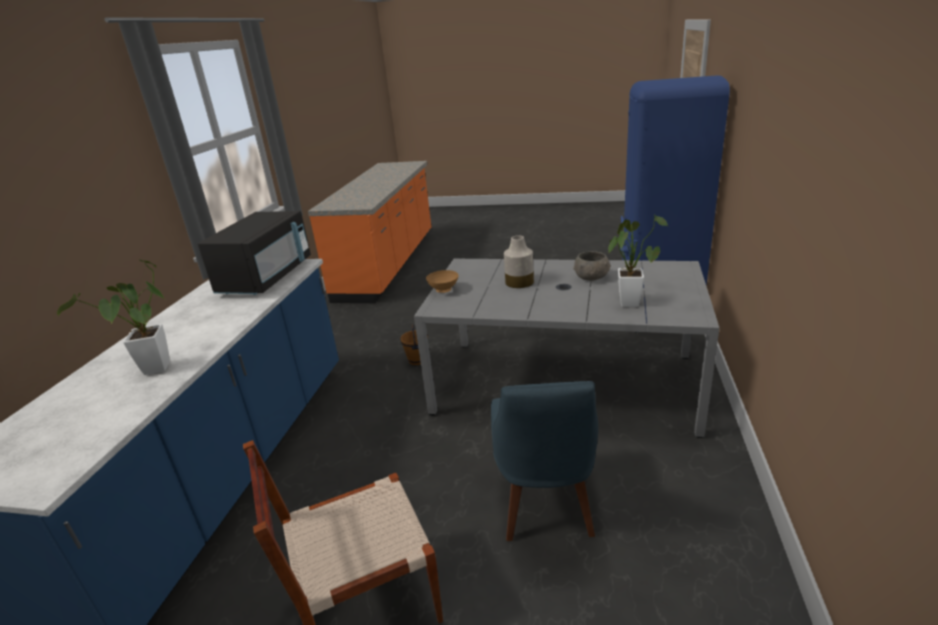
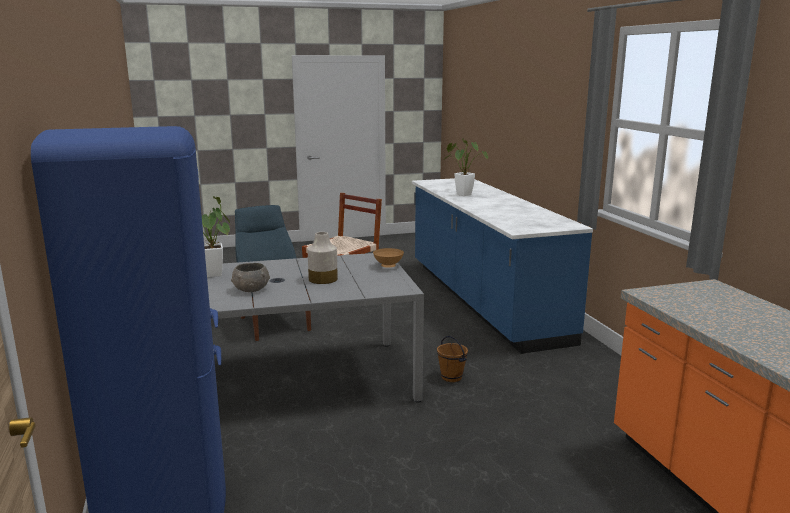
camera: 150 degrees right, 10 degrees down
black microwave [198,211,311,295] -> none

